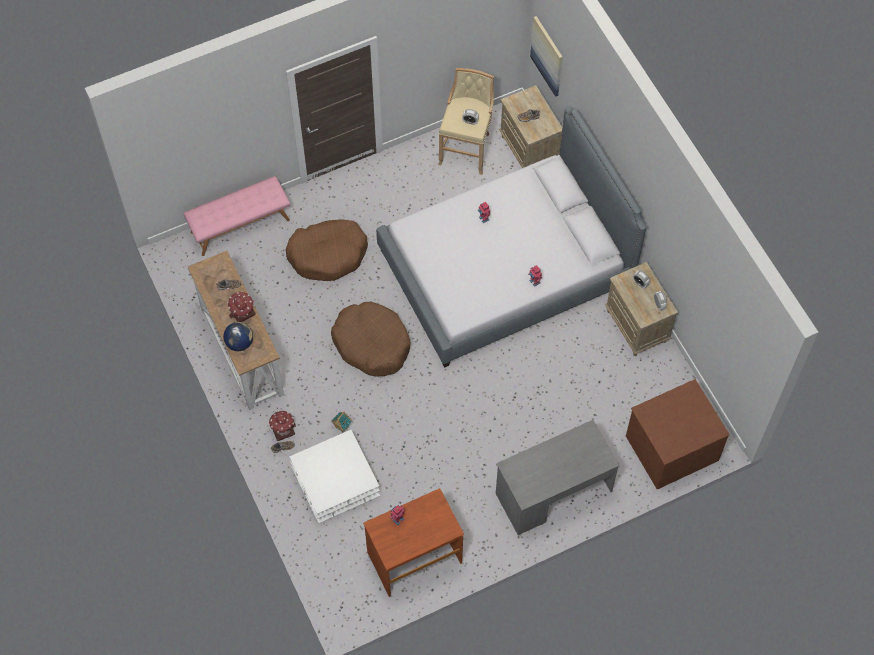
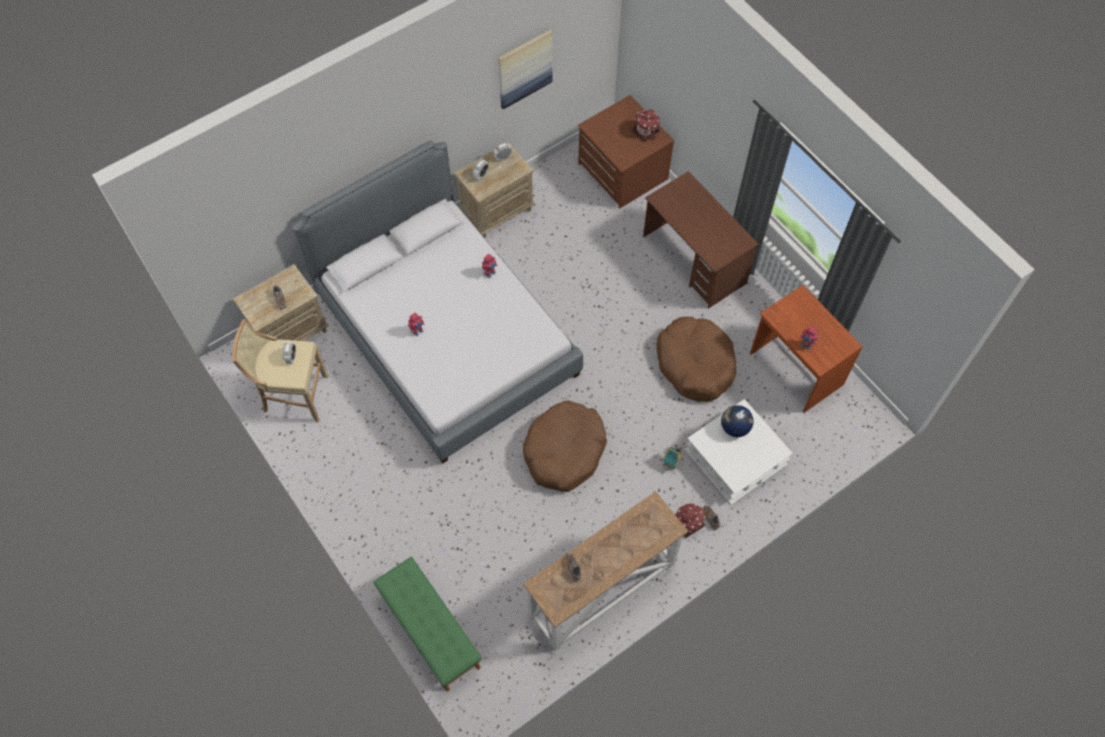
camera: 100 degrees left, 0 degrees up
pink bench [184,176,290,256] -> green bench [373,557,482,692]
globe [223,322,253,351] -> globe moved to [721,405,754,437]
toy house [227,291,256,322] -> toy house moved to [631,110,660,142]
brown dog bed [285,220,368,281] -> brown dog bed moved to [656,317,736,402]
grey desk [496,420,620,535] -> brown desk [643,171,759,308]
picture [530,16,562,97] -> picture moved to [498,30,552,109]

